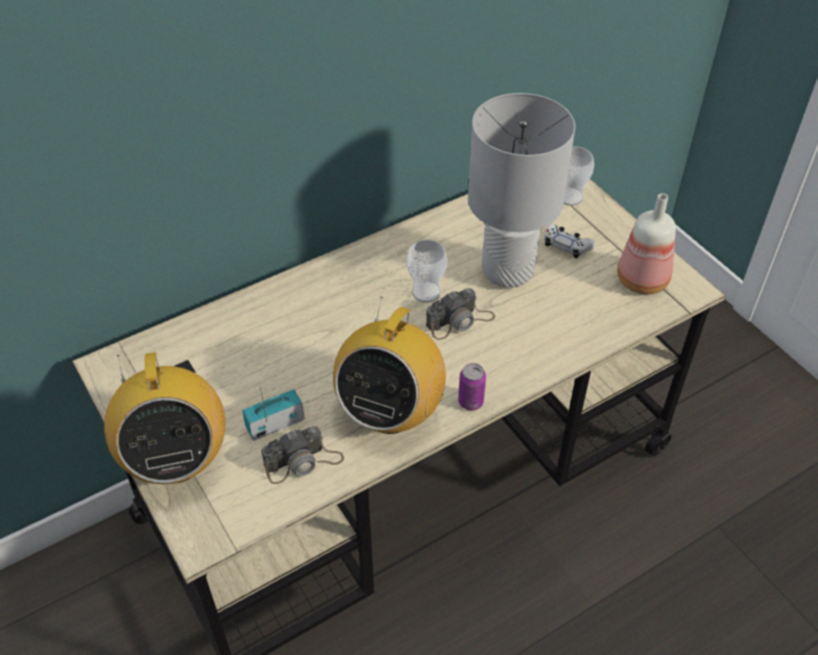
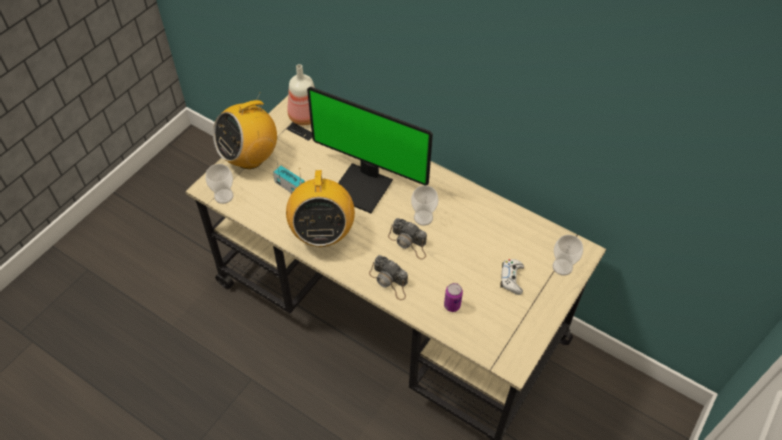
camera: 65 degrees right, 5 degrees up
camera [261,426,344,484] -> camera moved to [369,255,408,300]
radio [333,297,446,434] -> radio turned 90 degrees counterclockwise [286,168,355,247]
can [458,363,486,410] -> can moved to [444,283,463,312]
grey table lamp [468,93,575,288] -> none
bottle [617,193,676,294] -> bottle moved to [287,64,315,125]
none -> cup [205,164,234,204]
none -> monitor [307,87,433,213]

